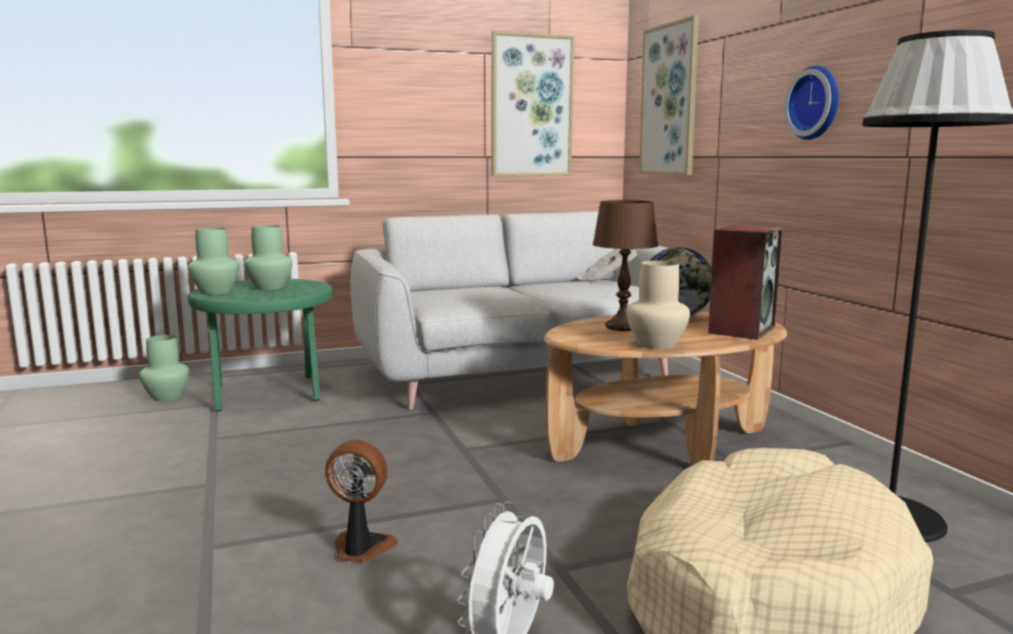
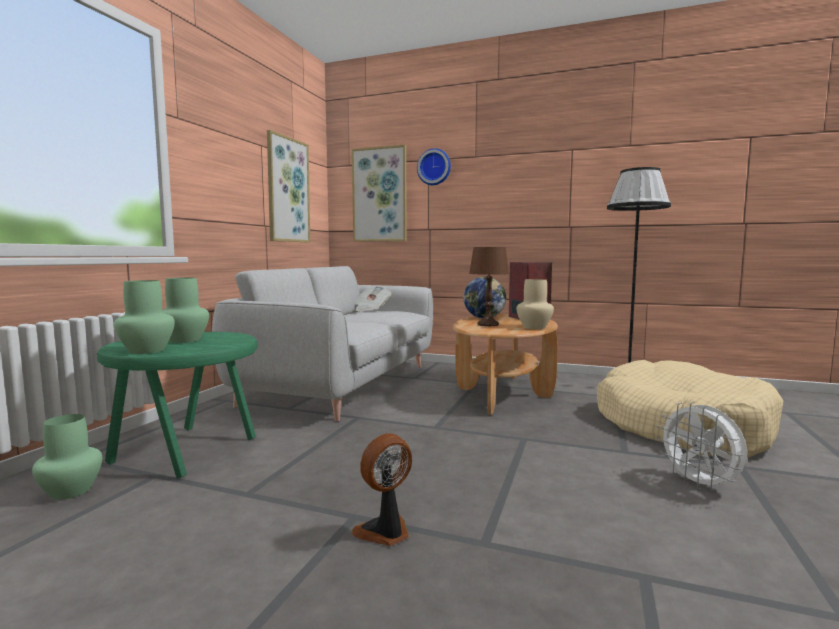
camera: 50 degrees left, 5 degrees down
fan [325,440,398,562] -> fan moved to [352,433,412,546]
wall clock [784,66,839,140] -> wall clock moved to [417,148,451,185]

